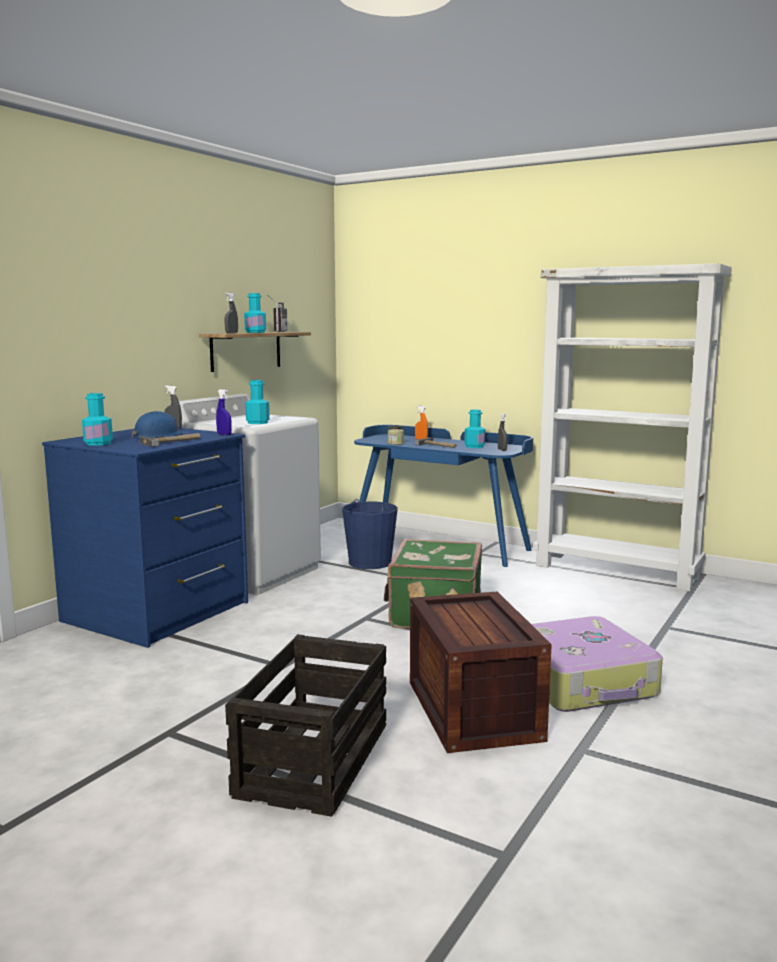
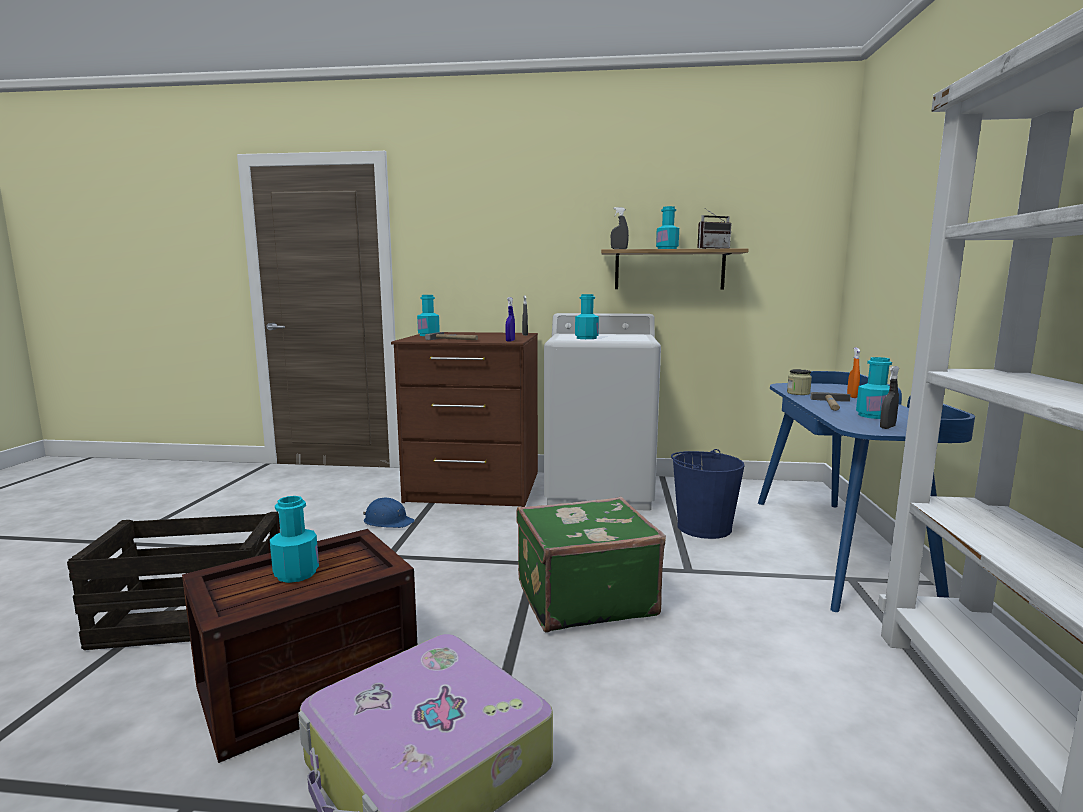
camera: 65 degrees right, 0 degrees up
blue dresser [42,428,248,648] -> brown dresser [391,332,538,507]
blue hard hat [132,411,187,438] -> blue hard hat moved to [363,498,415,528]
none -> turquoise bottle [270,496,319,583]

